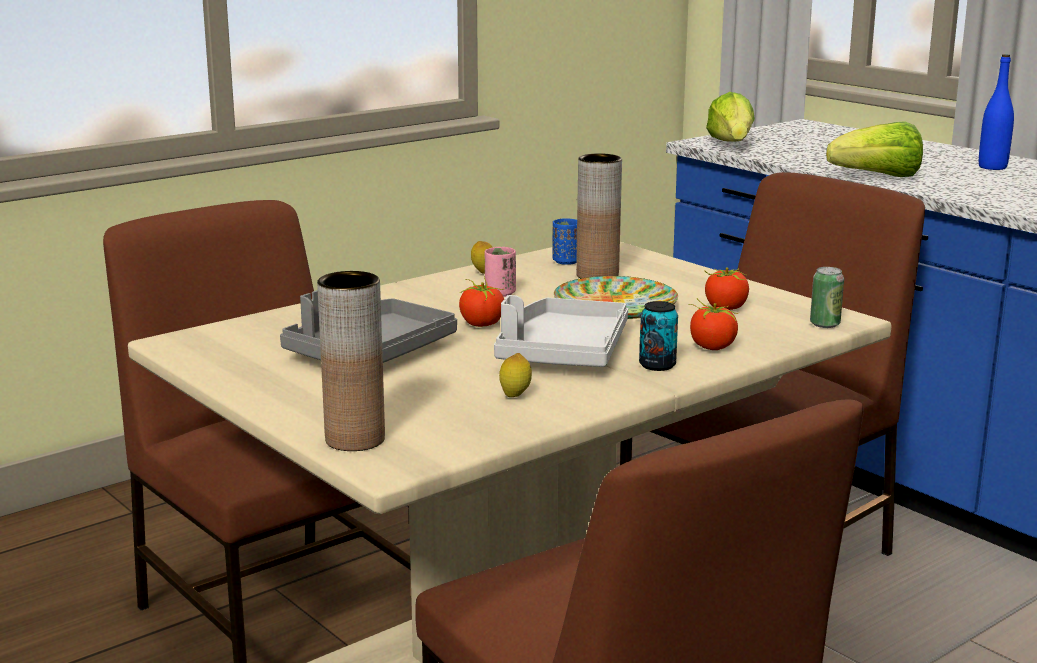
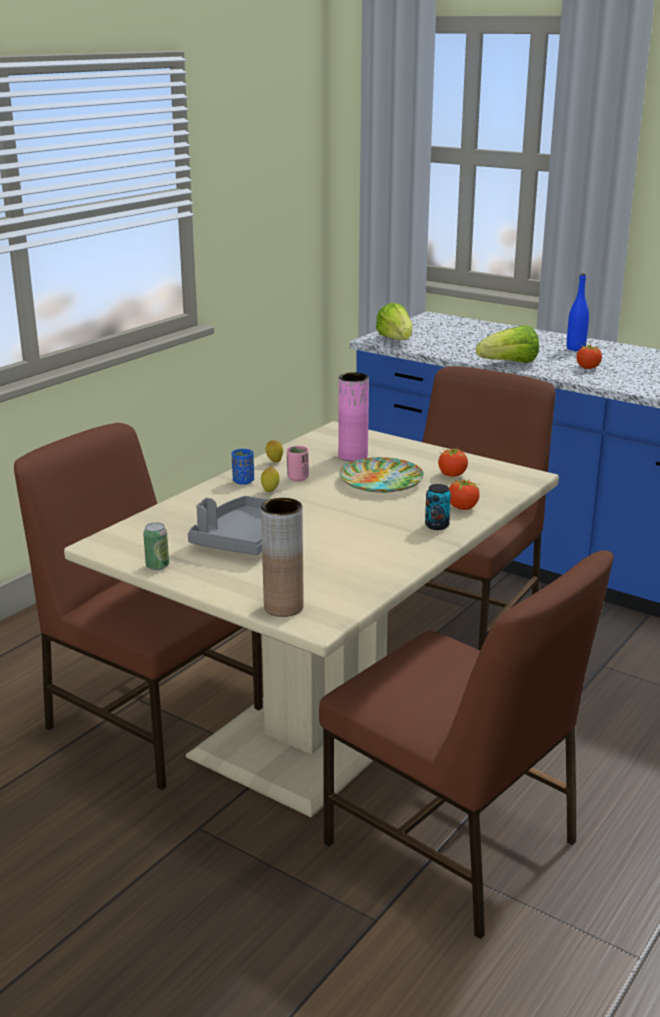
camera: 15 degrees left, 5 degrees up
tomato [459,276,505,327] -> tomato moved to [576,343,602,369]
grey tray [494,295,628,367] -> none
lemon [499,353,532,397] -> lemon moved to [261,466,280,492]
blue cup [552,218,577,265] -> blue cup moved to [232,449,254,485]
brown vase [576,153,622,278] -> pink vase [338,372,369,461]
can [810,267,844,328] -> can moved to [143,522,169,570]

